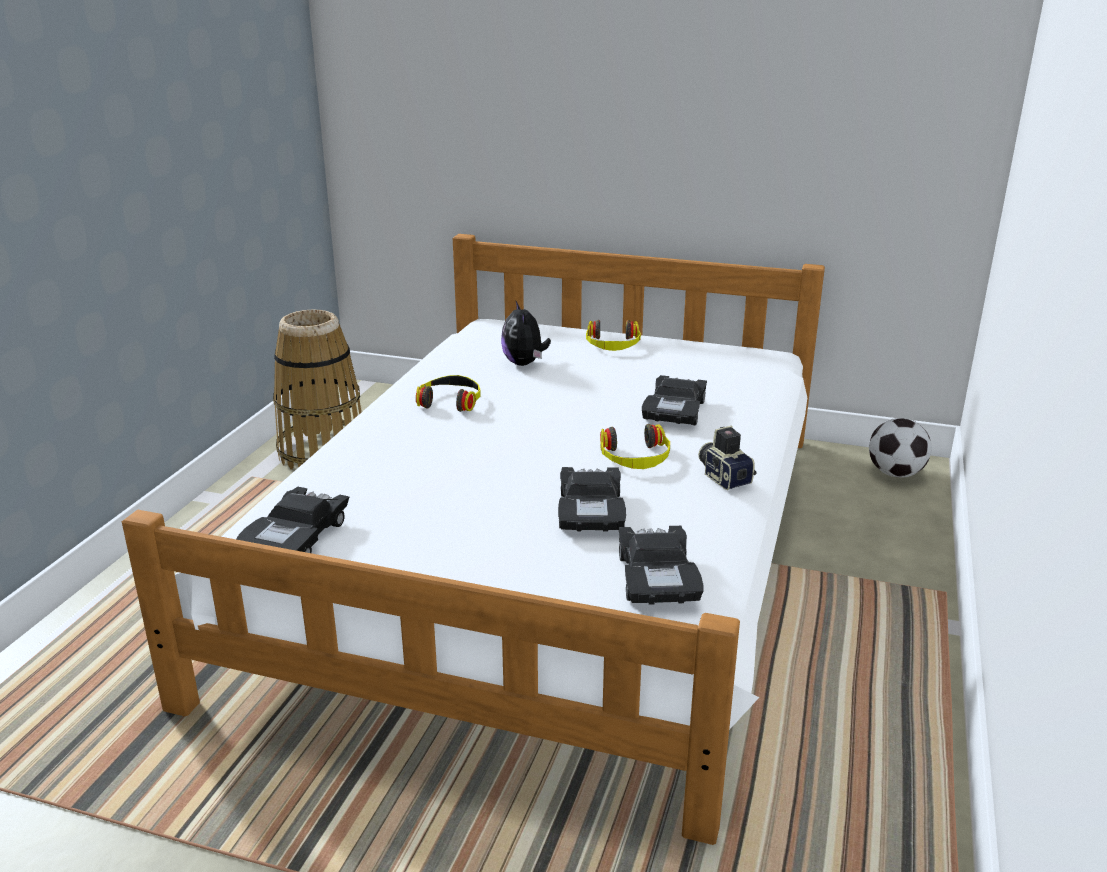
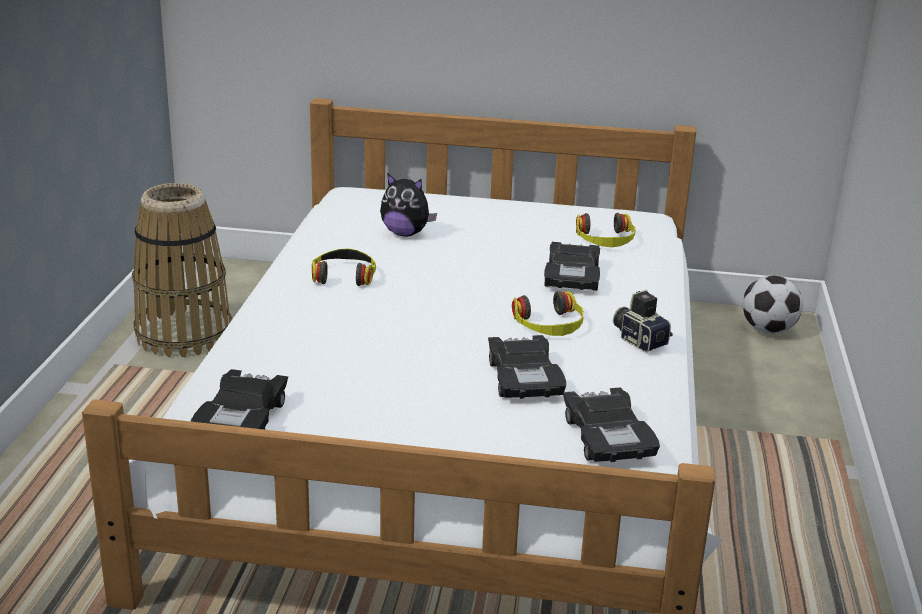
camera: 10 degrees left, 0 degrees up
plush toy [501,301,551,366] -> plush toy turned 45 degrees counterclockwise [380,173,437,236]
headphones [586,320,641,351] -> headphones moved to [576,213,635,247]

